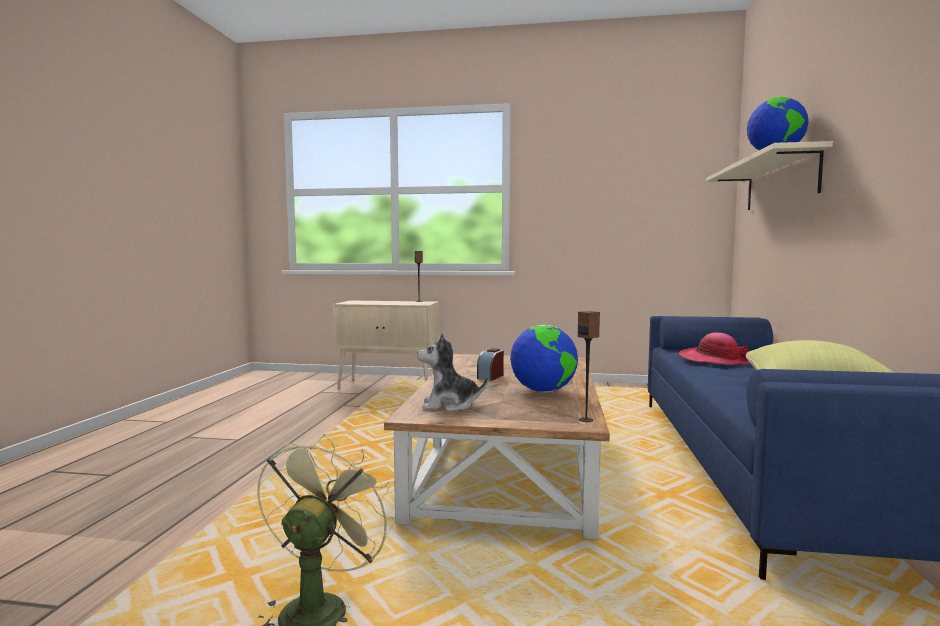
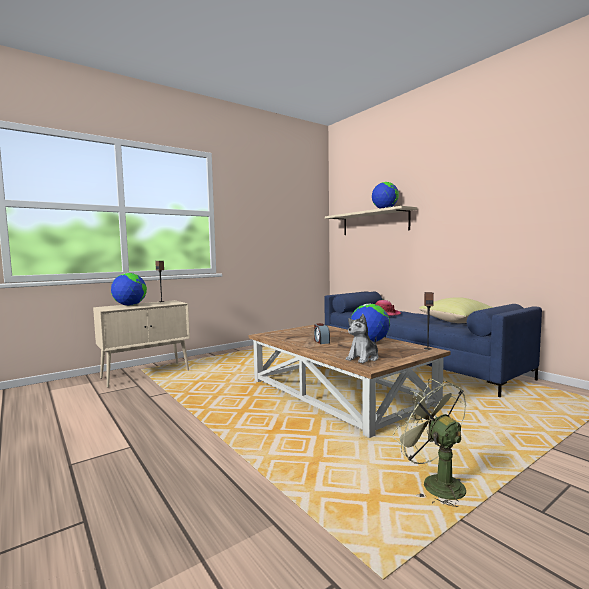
camera: 45 degrees left, 0 degrees up
none -> globe [111,273,147,306]

